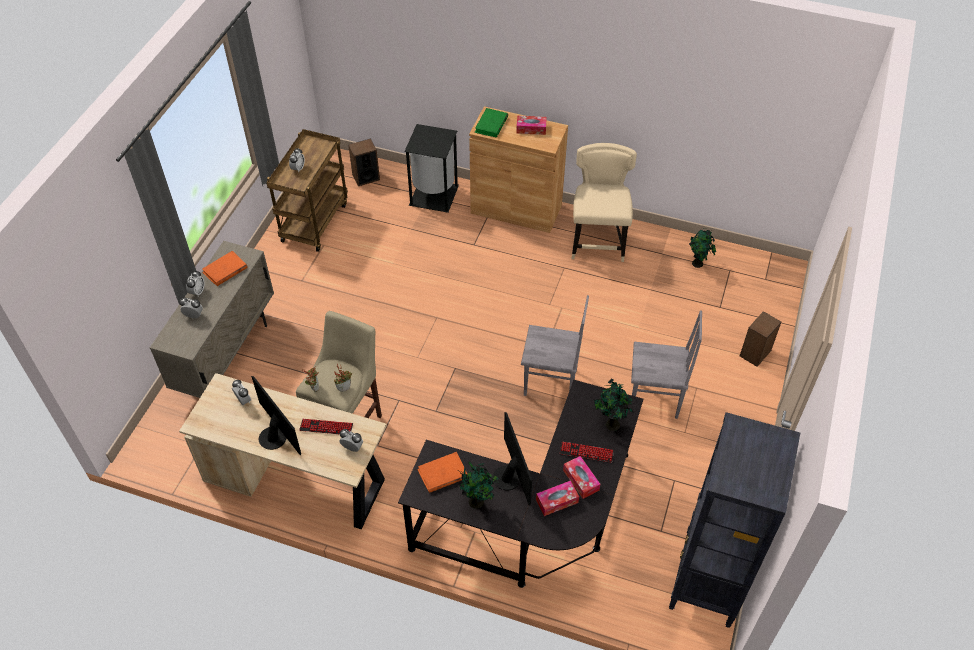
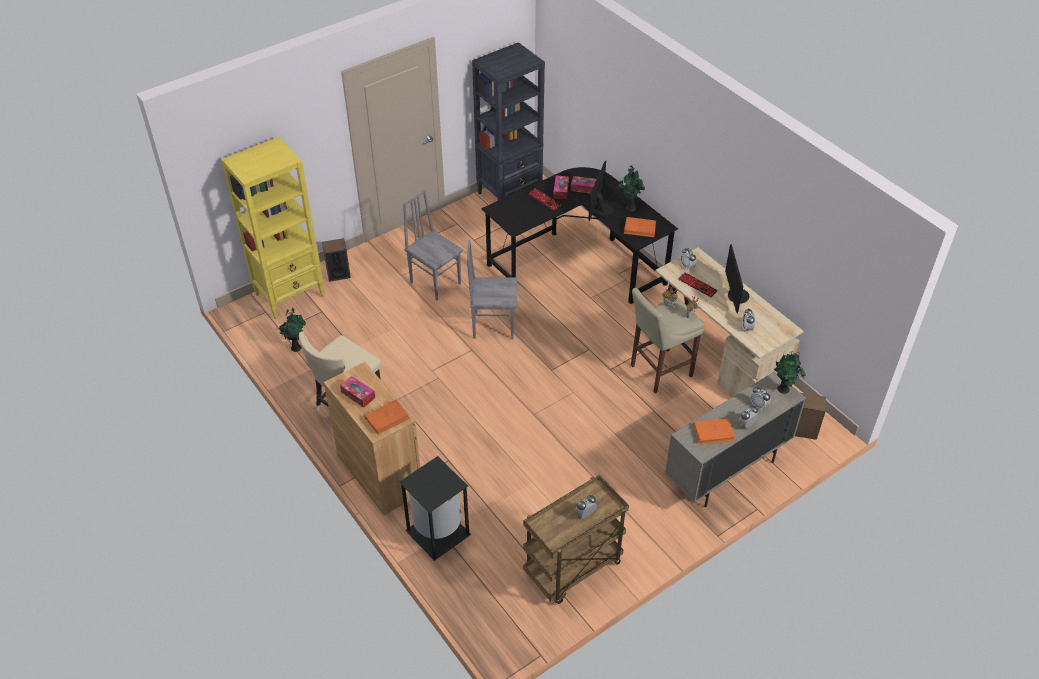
camera: 145 degrees left, 5 degrees down
speaker [348,138,380,186] -> speaker moved to [795,393,826,440]
green book [475,108,508,138] -> orange book [364,400,410,435]
grey chair [521,295,589,396] -> grey chair turned 45 degrees counterclockwise [467,240,517,339]
potted plant [594,379,634,431] -> potted plant moved to [774,351,806,394]
none -> yellow bookcase [221,137,325,319]

